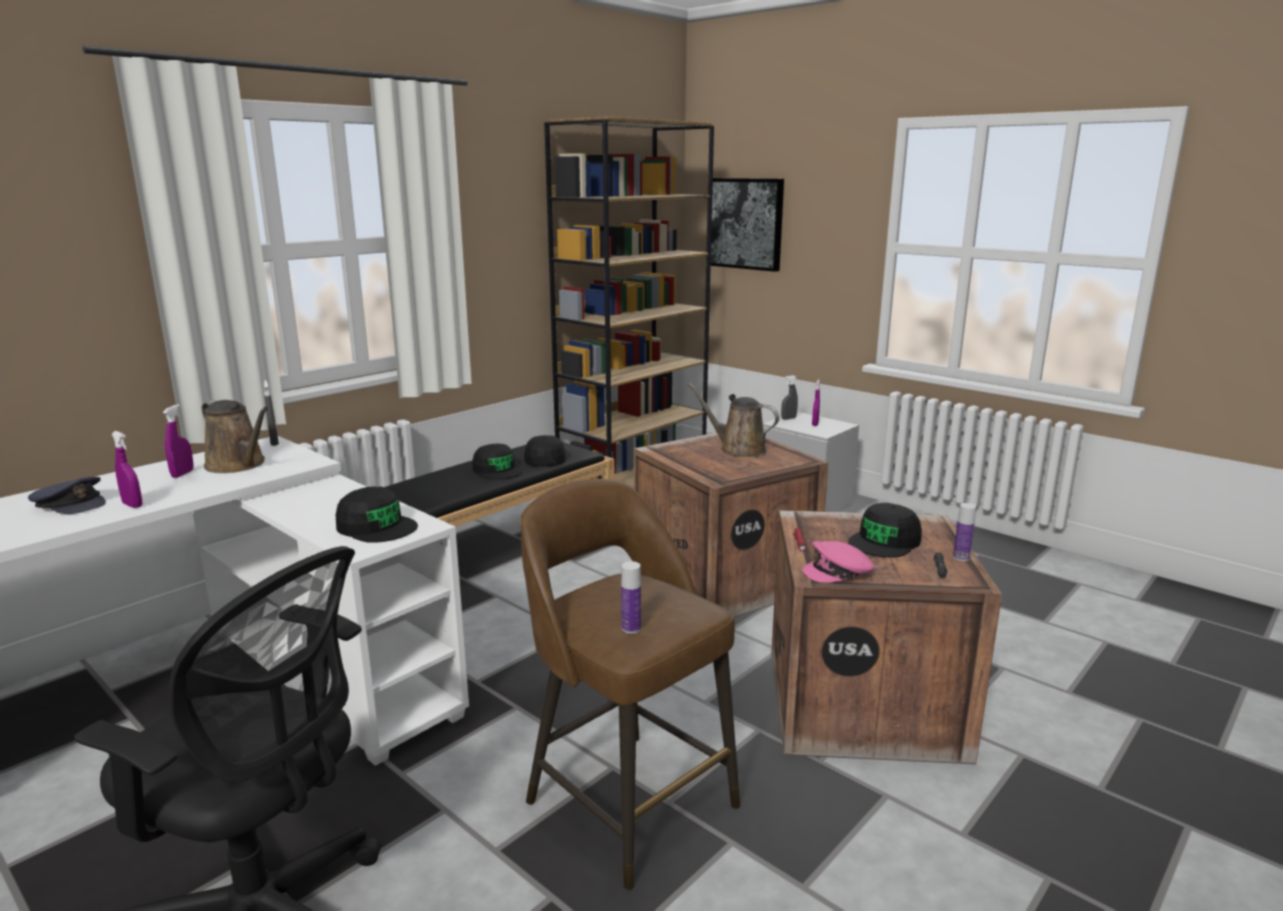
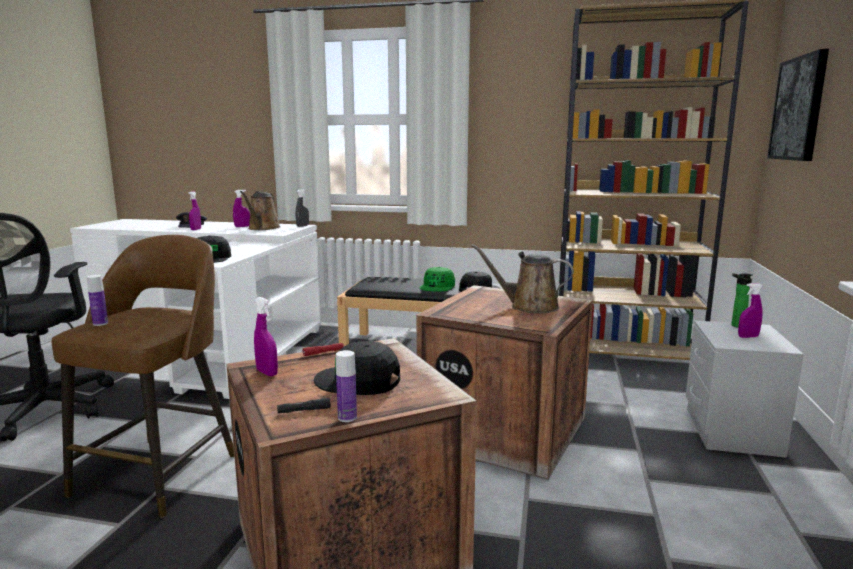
camera: 60 degrees right, 5 degrees down
black cap [472,443,523,480] -> green cap [420,267,455,292]
brown watering can [687,383,780,457] -> brown watering can turned 75 degrees counterclockwise [471,244,574,313]
grey spray bottle [781,375,798,420] -> bottle [731,273,753,328]
pink cap [803,541,874,583] -> purple spray bottle [254,297,278,376]

